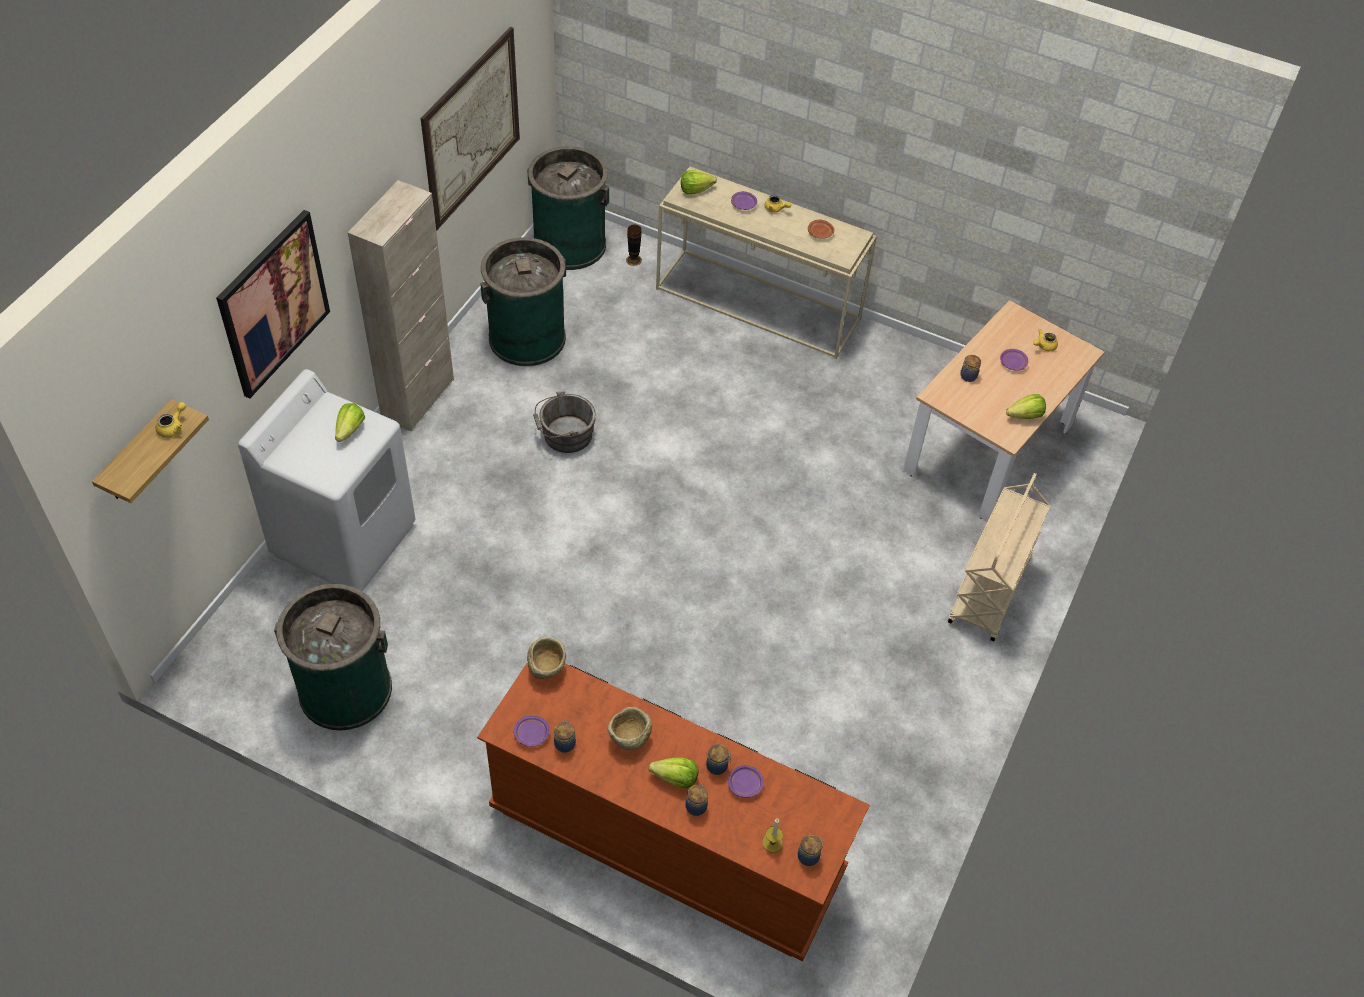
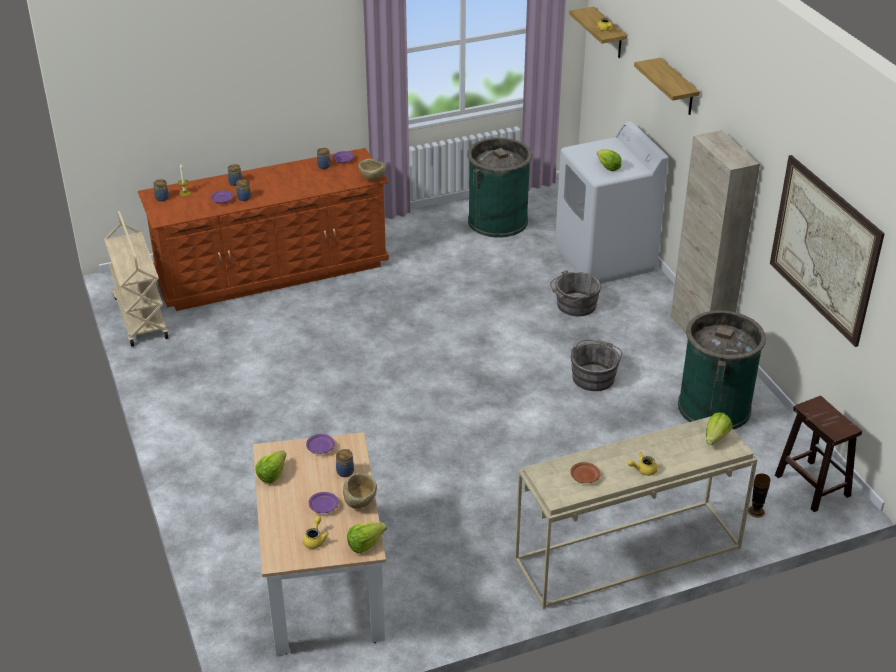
camera: 135 degrees right, 15 degrees down
picture [216,210,330,399] -> shelf [634,58,700,115]
green trash can [527,146,609,270] -> brown stool [775,396,862,512]
beige bowl [607,707,652,750] -> beige bowl moved to [343,473,377,509]
lettuce [649,758,699,789] -> lettuce moved to [347,522,387,553]
purple plate [731,191,757,210] -> purple plate moved to [306,434,335,454]
beige cart [948,473,1050,642] -> beige cart moved to [104,211,169,347]
none -> grey bucket [550,270,601,316]

